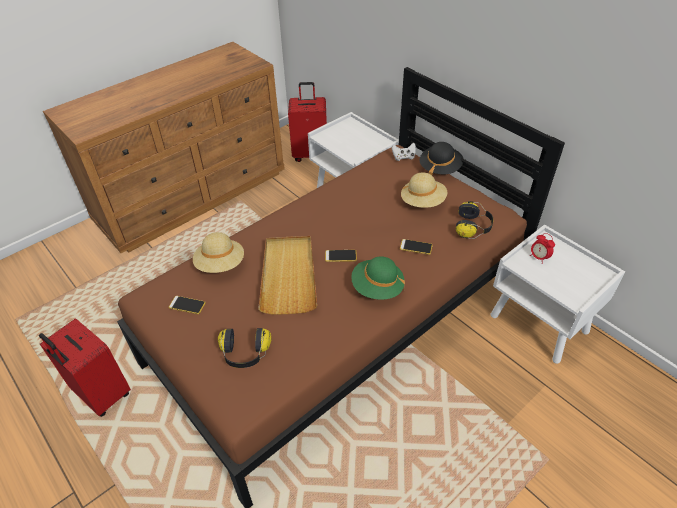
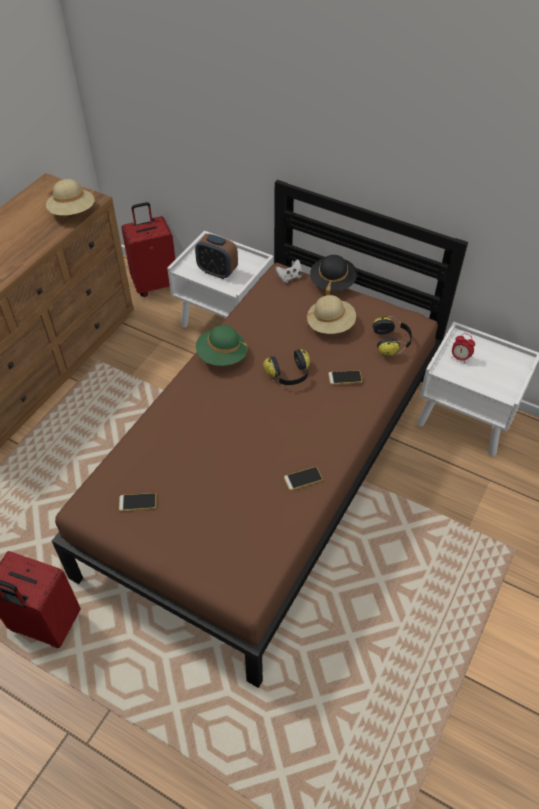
camera: 20 degrees left, 5 degrees up
beige hat [193,232,244,273] -> beige hat moved to [46,179,95,216]
headphones [218,328,272,368] -> headphones moved to [263,349,310,385]
beige tray [258,236,317,315] -> none
phone [325,250,357,262] -> phone moved to [284,467,323,490]
green hat [351,256,405,299] -> green hat moved to [196,325,247,366]
none -> alarm clock [195,234,238,279]

